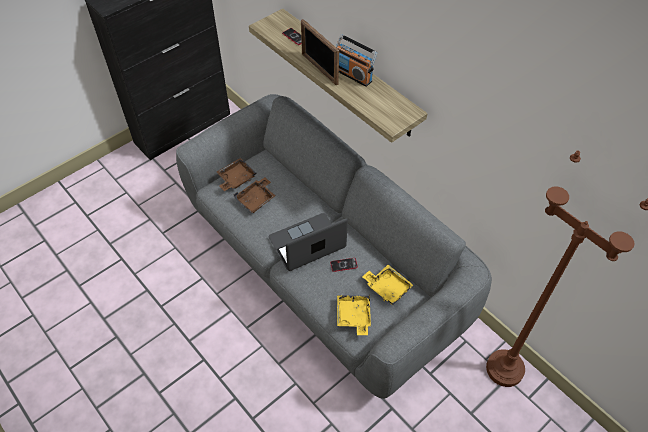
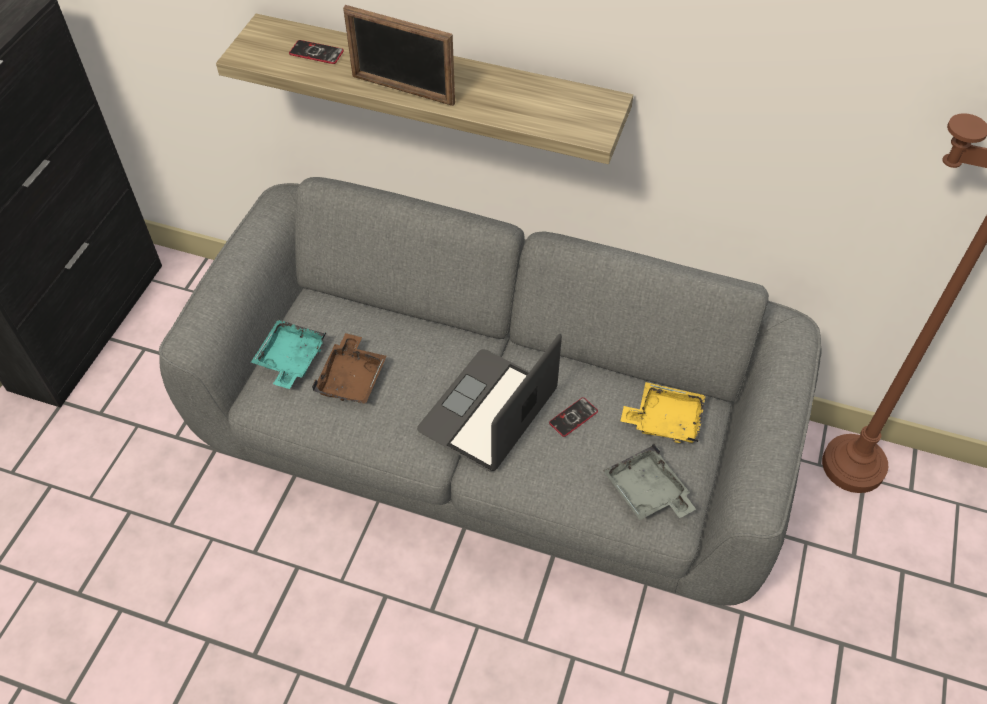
camera: 30 degrees left, 0 degrees up
brown tray [217,158,257,191] -> turquoise tray [251,320,326,389]
radio [336,35,377,87] -> none
yellow tray [337,295,371,335] -> grey tray [603,443,696,520]

